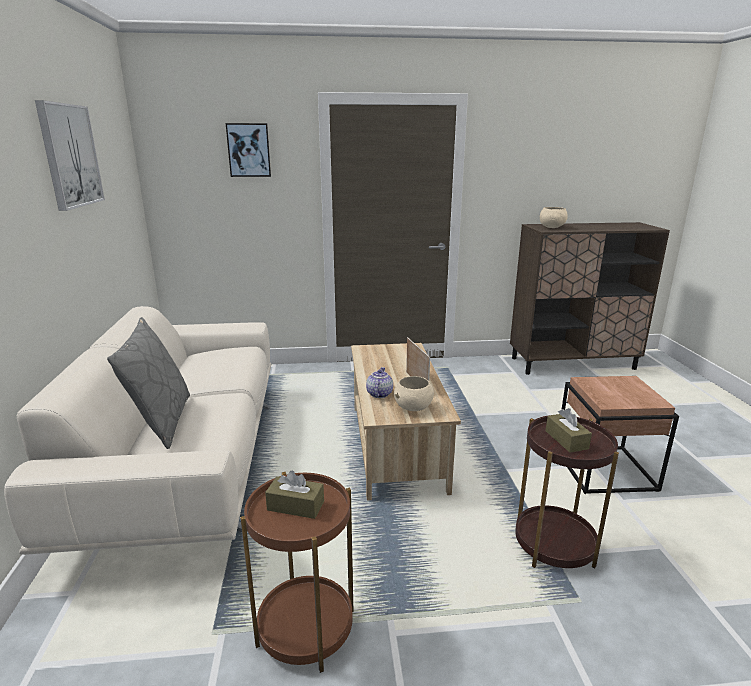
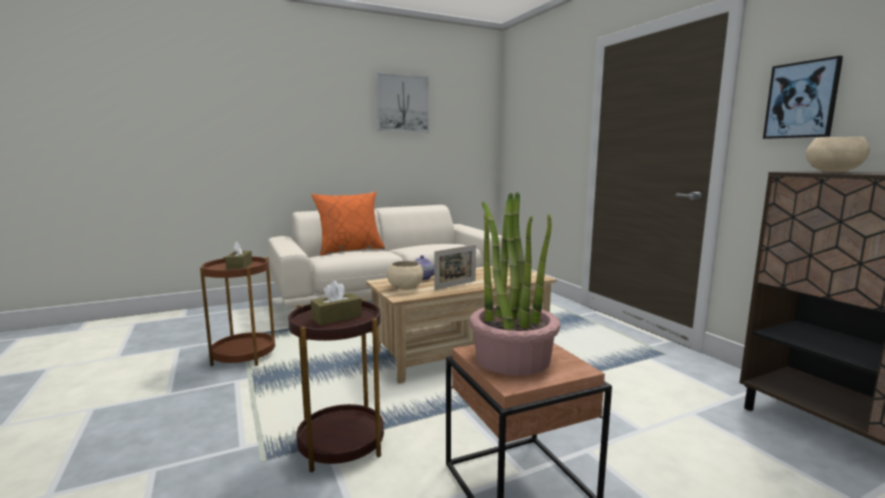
camera: 70 degrees right, 10 degrees down
grey pillow [107,317,190,449] -> orange pillow [312,192,385,256]
picture [226,123,271,177] -> picture moved to [763,56,843,139]
none -> potted plant [470,192,560,376]

